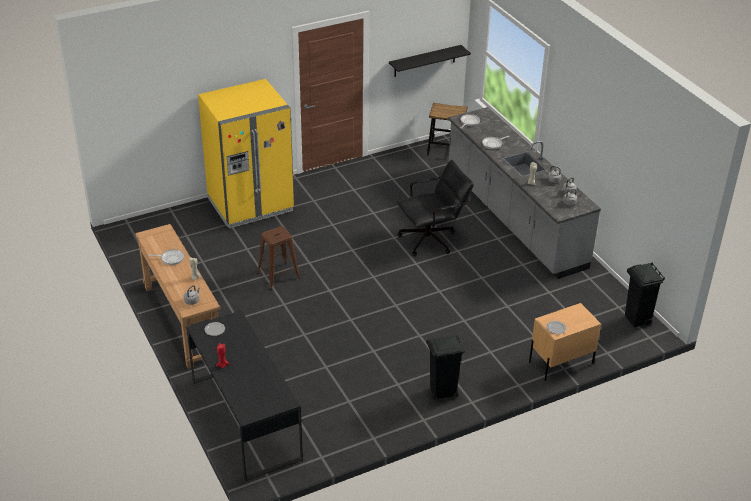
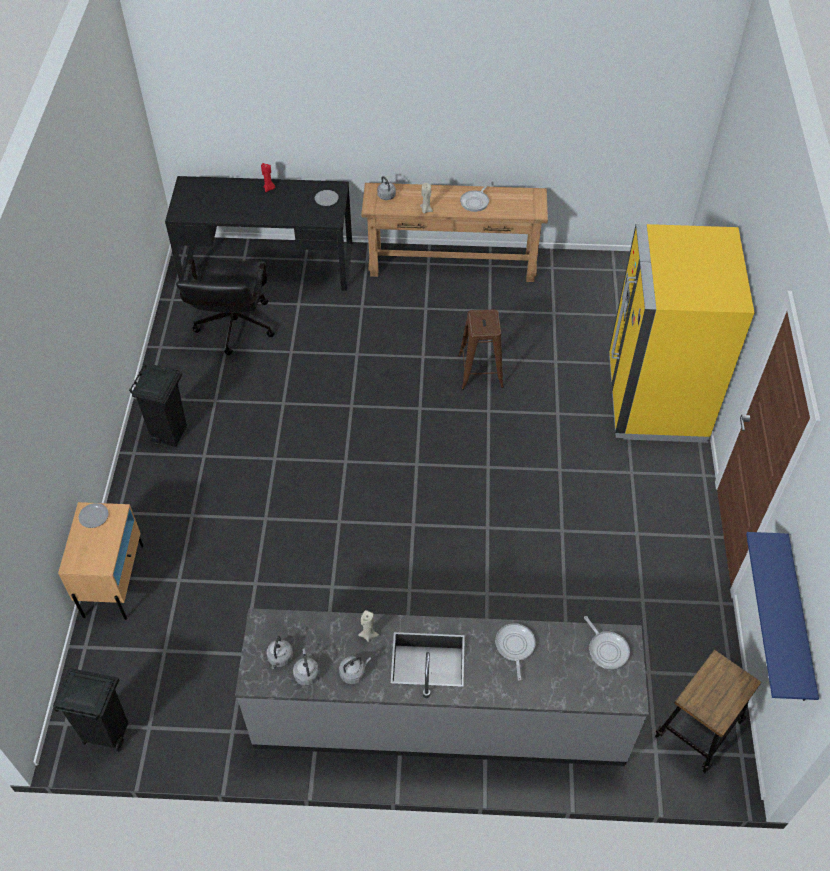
camera: 120 degrees right, 15 degrees up
black shelf [389,45,471,77] -> blue shelf [746,532,819,701]
black office chair [397,160,474,257] -> black office chair moved to [176,257,275,355]

